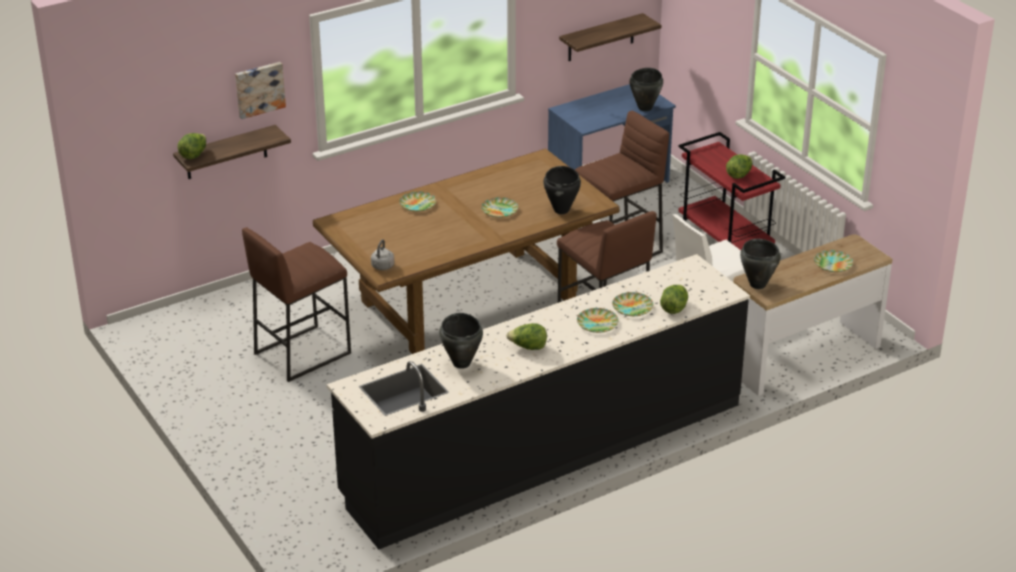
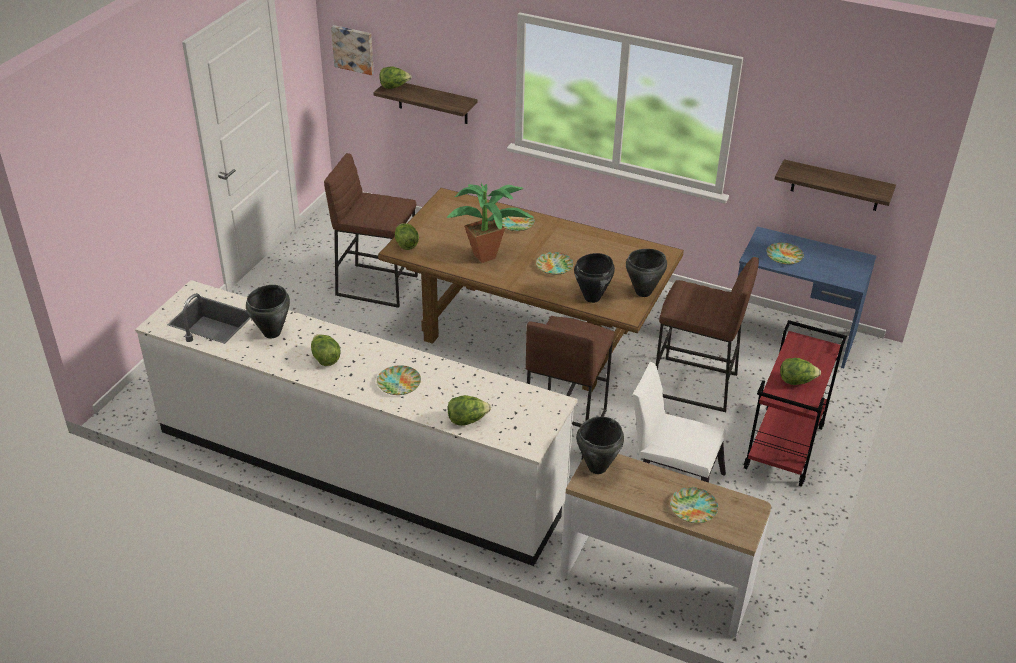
camera: 55 degrees right, 5 degrees up
picture [235,62,286,119] -> picture moved to [331,25,374,75]
black counter [327,254,750,550] -> white counter [135,280,578,566]
grey kettle [371,239,394,270] -> lettuce [395,223,419,250]
plate [612,292,653,316] -> plate moved to [766,243,804,265]
black cooking pot [629,68,663,111] -> black cooking pot moved to [626,249,667,297]
none -> potted plant [447,183,533,263]

